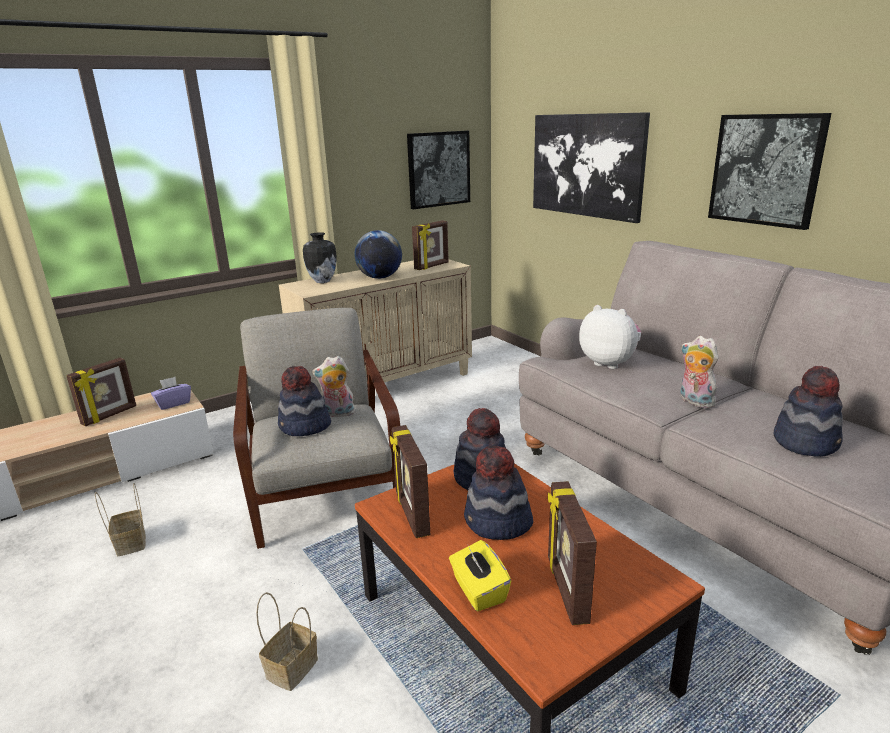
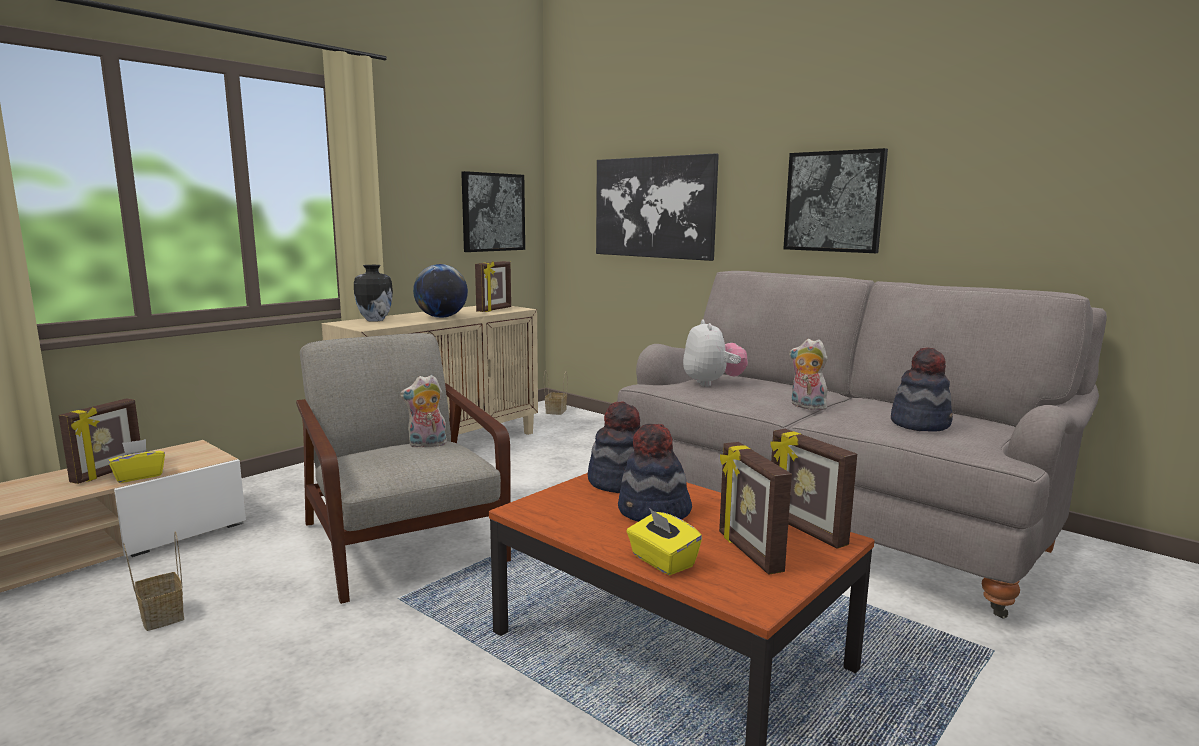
camera: 15 degrees left, 10 degrees down
purple tissue box [151,377,191,410] -> none
basket [256,592,318,691] -> basket moved to [544,370,567,415]
hat [278,366,331,436] -> none
picture frame [390,425,430,538] -> picture frame moved to [771,429,857,549]
plush toy [579,305,641,369] -> plush toy turned 60 degrees clockwise [683,320,748,387]
none -> yellow tissue box [108,439,165,483]

